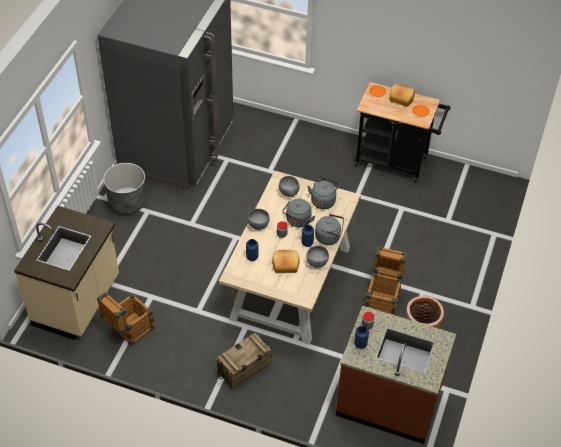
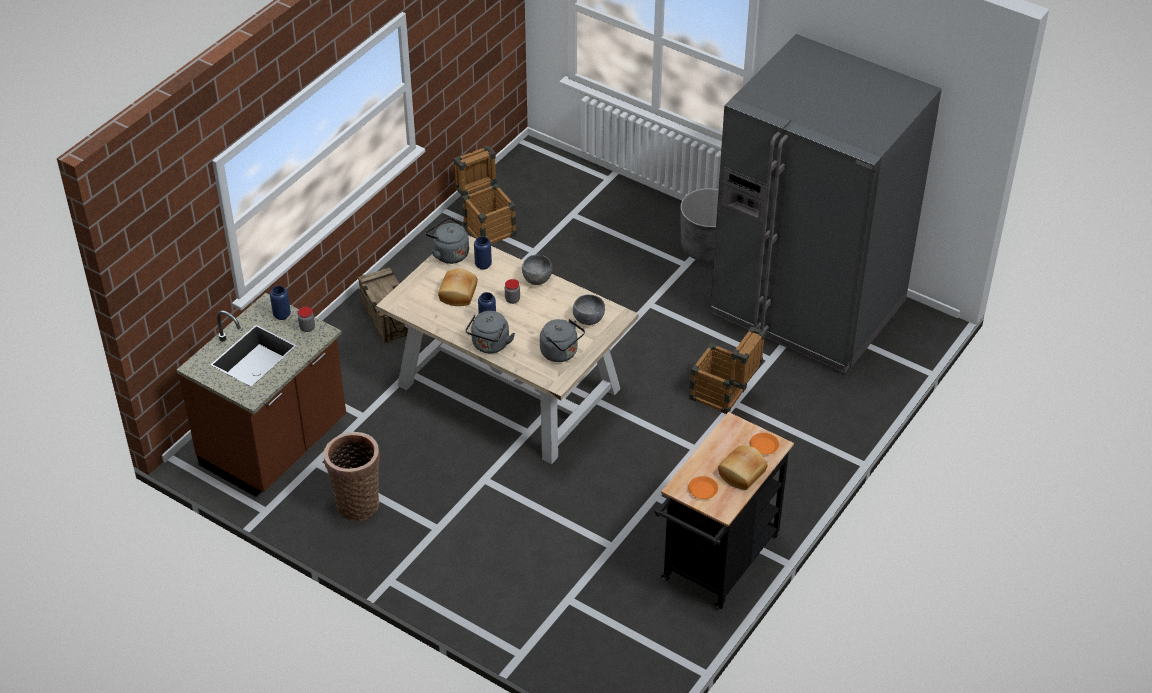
camera: 105 degrees right, 5 degrees down
beige counter [14,206,119,340] -> none
grey kettle [282,199,315,227] -> grey kettle moved to [426,217,469,264]
grey bowl [306,246,329,268] -> none
crate [365,246,407,315] -> crate moved to [689,327,765,414]

